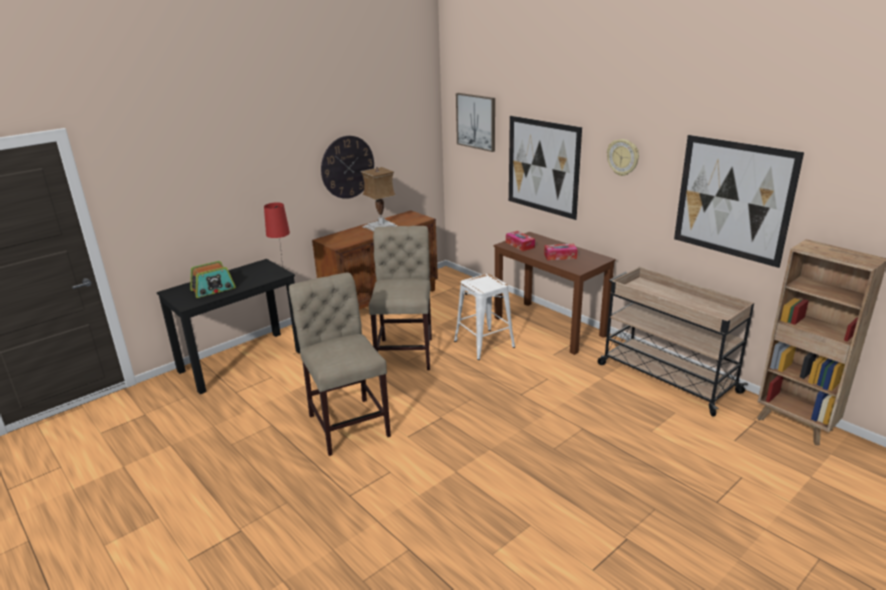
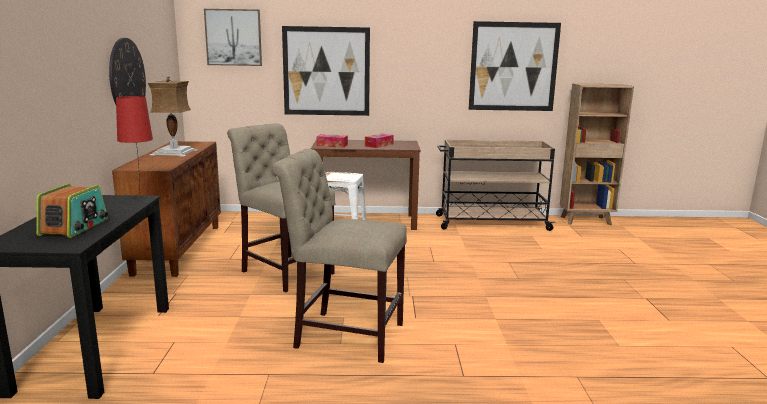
camera: 50 degrees left, 10 degrees down
wall clock [607,139,639,176] -> none

